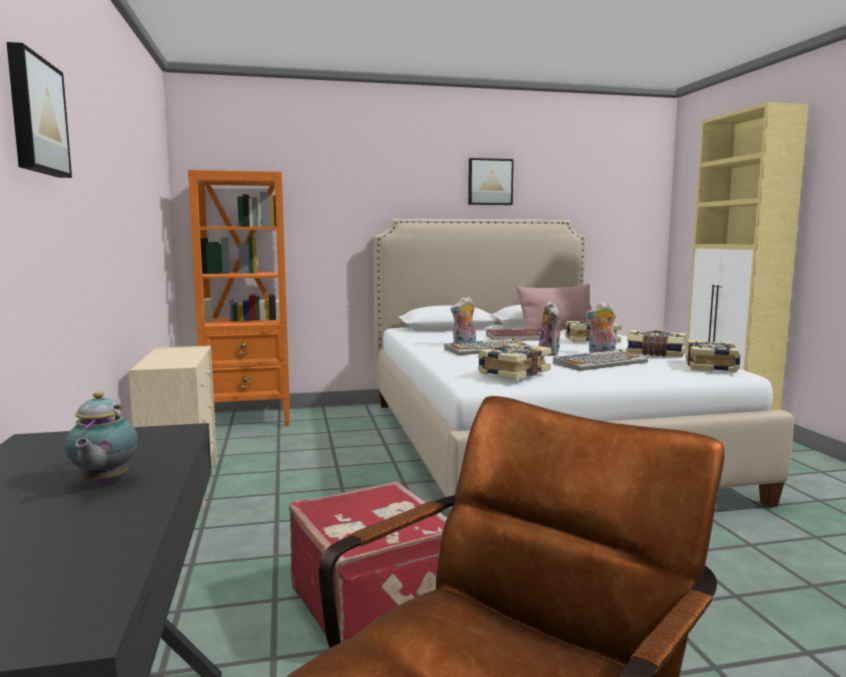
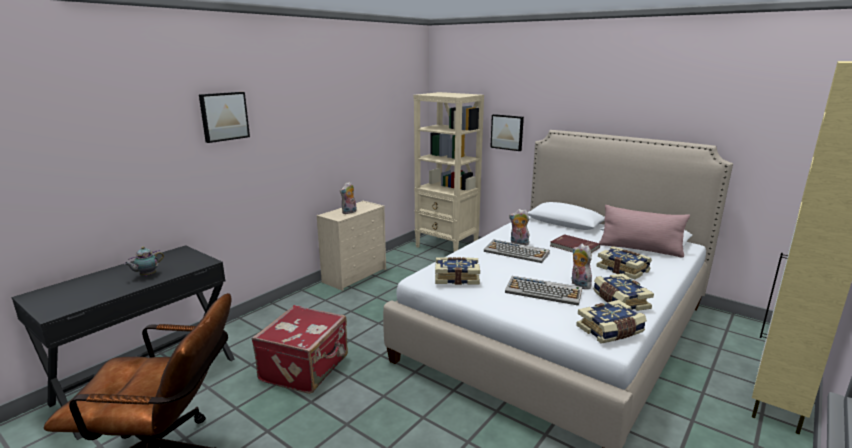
camera: 50 degrees right, 10 degrees up
orange bookcase [188,170,290,426] -> beige bookcase [414,92,484,252]
picture [468,158,514,205] -> picture moved to [490,114,524,151]
plush toy [539,301,563,355] -> plush toy moved to [340,182,357,214]

